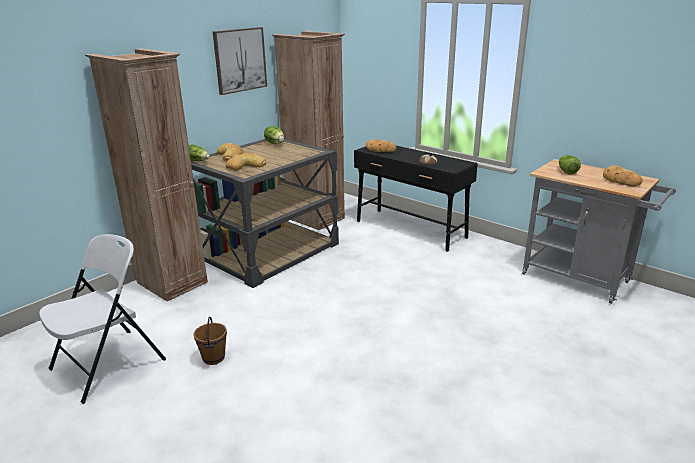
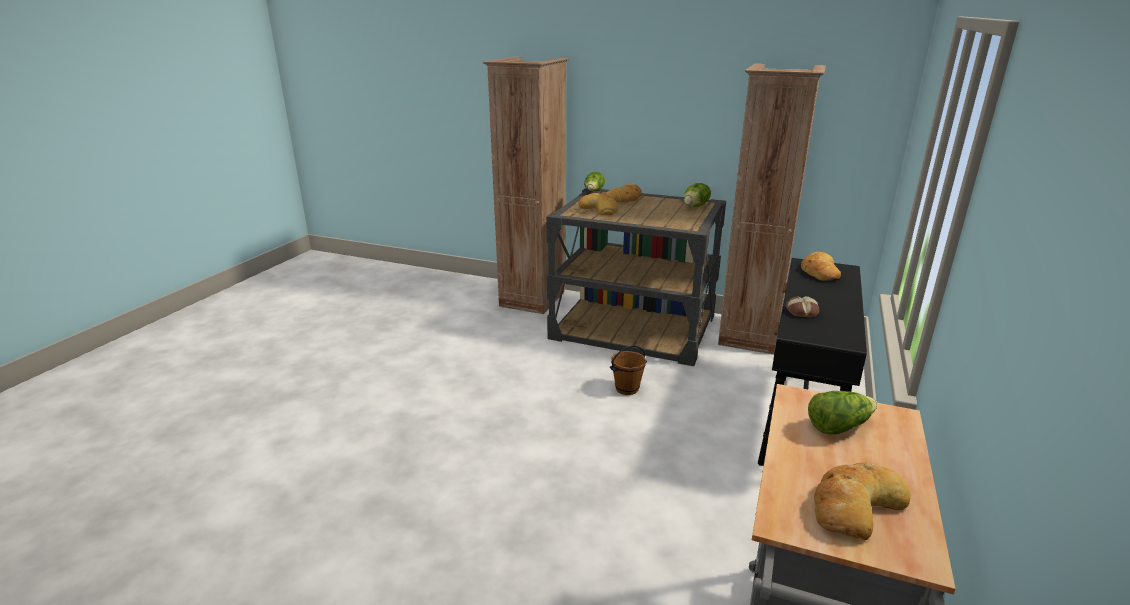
camera: 70 degrees right, 0 degrees up
white chair [39,234,166,404] -> none
brown bucket [194,317,227,365] -> brown bucket moved to [610,345,647,395]
picture [213,27,267,95] -> none

